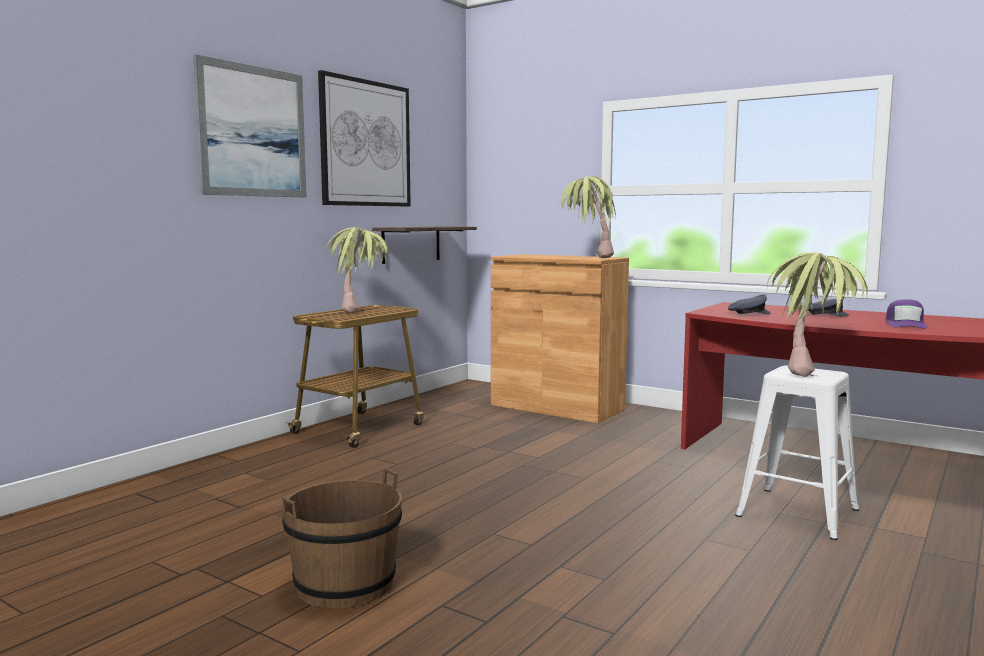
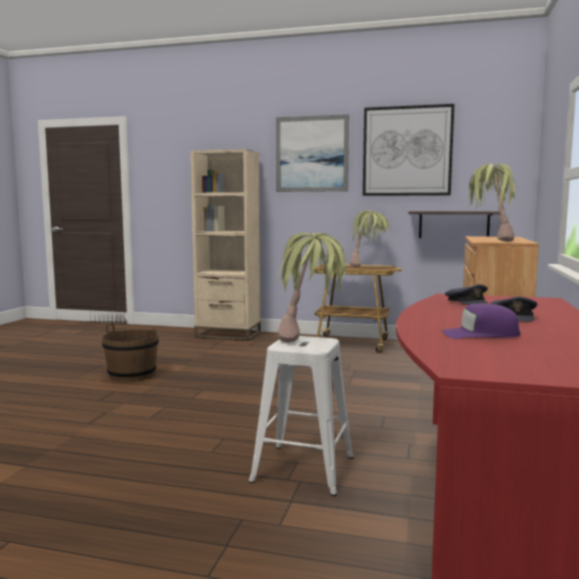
camera: 70 degrees right, 0 degrees up
none -> beige bookcase [190,149,261,341]

